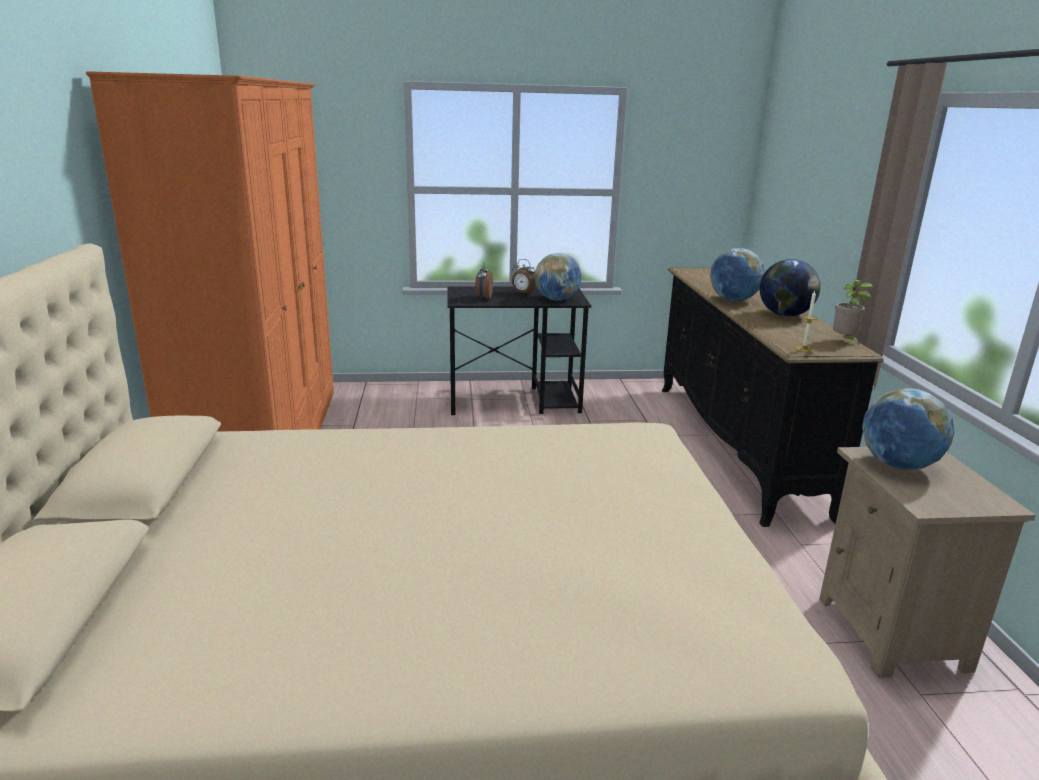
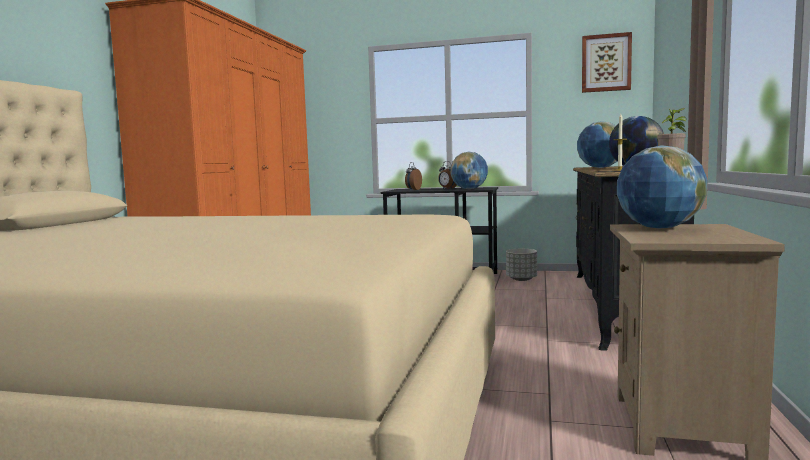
camera: 20 degrees right, 15 degrees down
none -> grey planter [506,249,537,281]
none -> picture [582,32,632,93]

